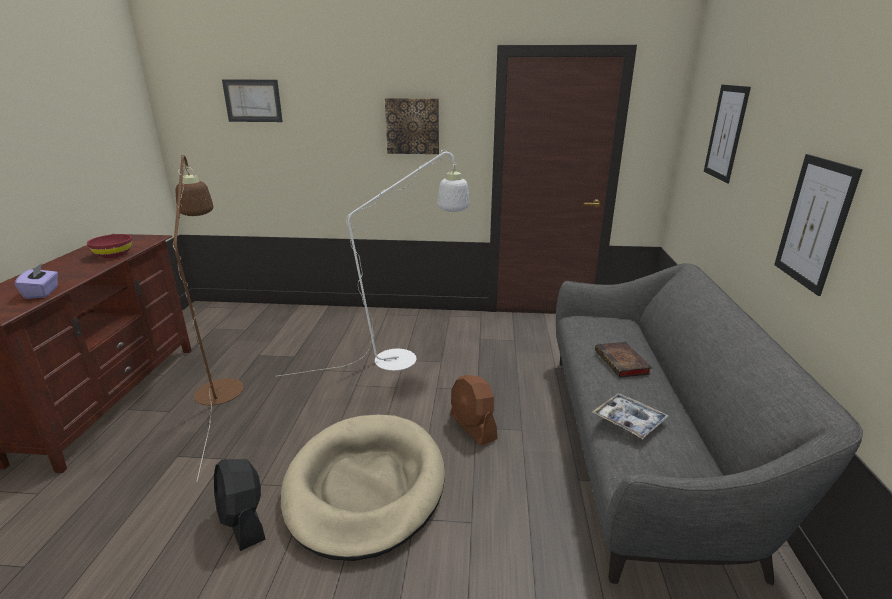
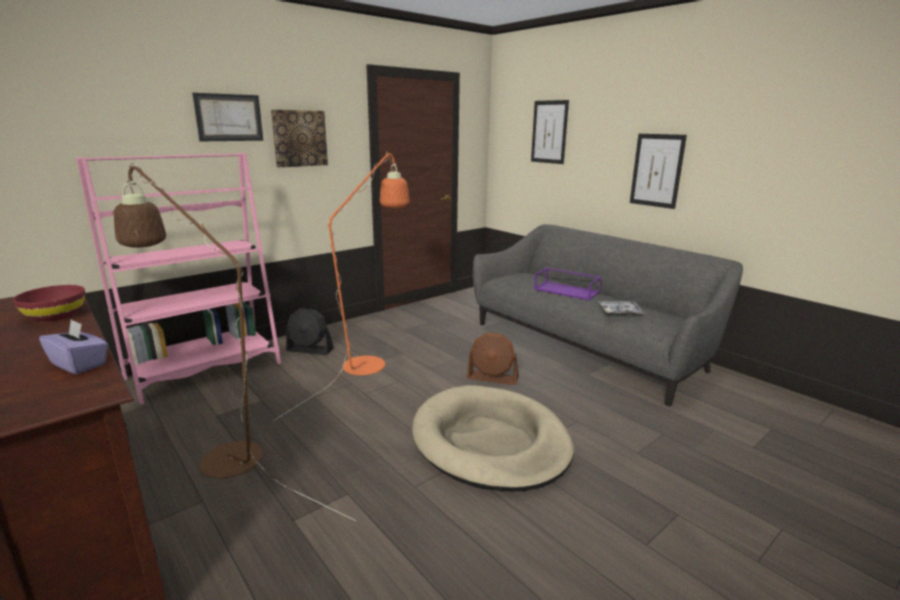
camera: 45 degrees left, 5 degrees down
black fan [214,459,266,551] -> black fan moved to [286,308,334,355]
picture [222,80,283,122] -> picture moved to [192,93,263,141]
white floor lamp [279,150,470,376] -> orange floor lamp [273,151,409,421]
book [595,342,652,378] -> purple tray [534,268,601,301]
none -> pink bookcase [76,153,281,405]

